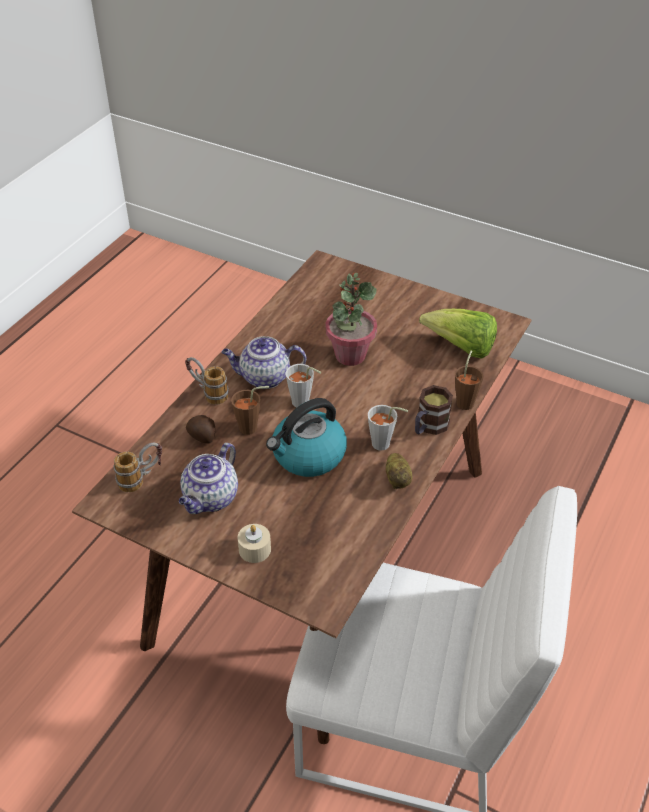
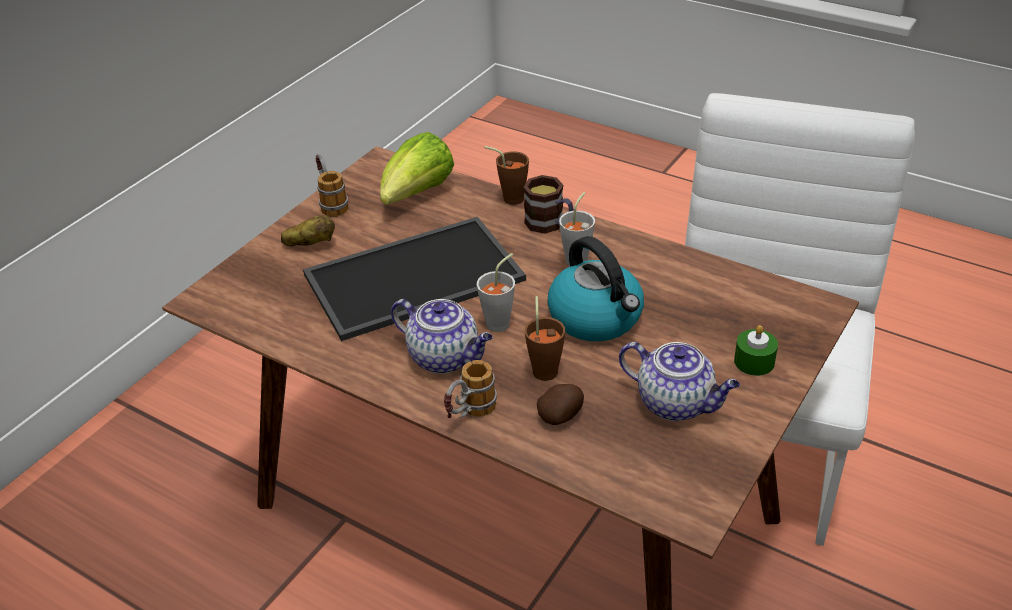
camera: 85 degrees left, 5 degrees down
mug [113,443,162,492] -> mug moved to [315,154,349,217]
teapot [222,336,306,389] -> teapot turned 60 degrees counterclockwise [391,299,493,374]
beige candle [237,524,271,563] -> green candle [734,325,778,376]
potted plant [326,273,377,366] -> tray [303,217,526,341]
potato [386,453,412,489] -> potato moved to [281,215,335,247]

